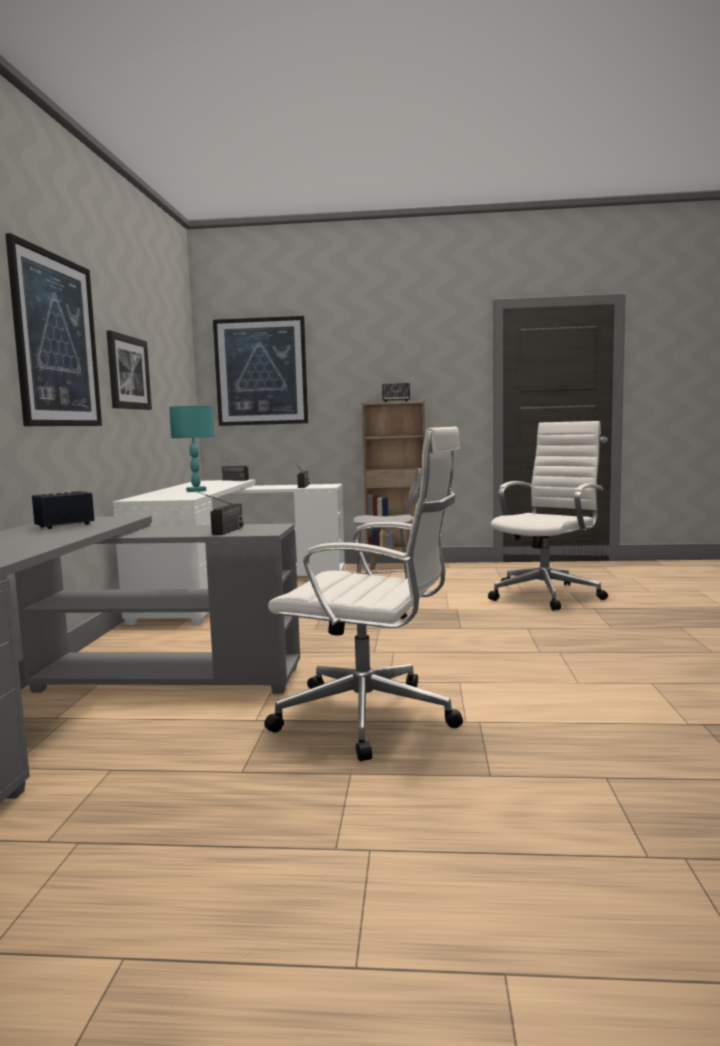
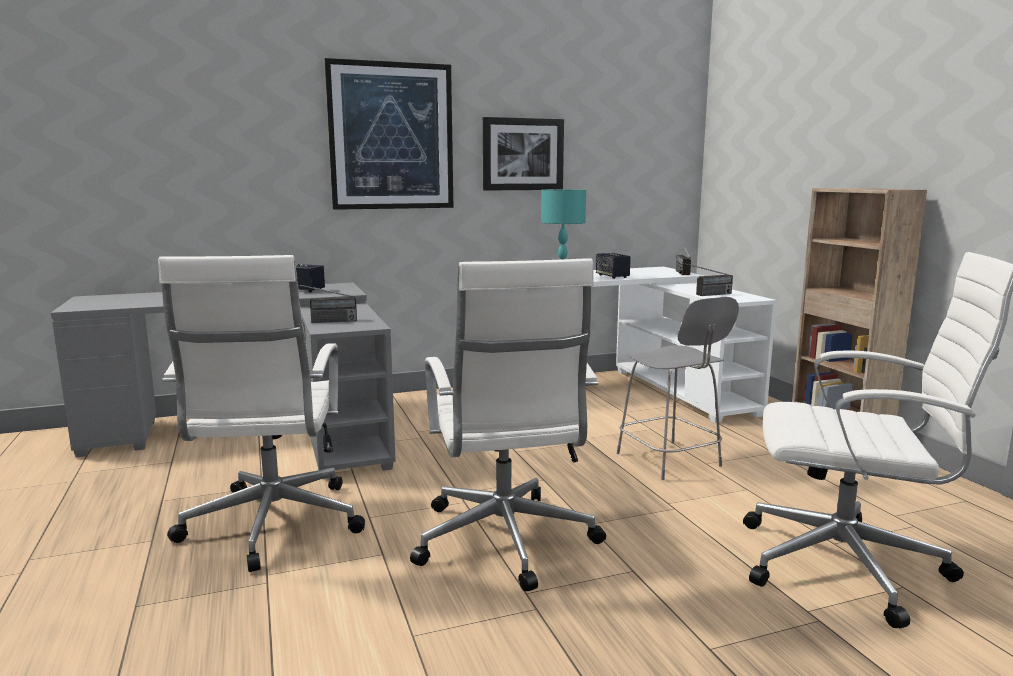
camera: 65 degrees right, 5 degrees up
picture [213,316,308,426] -> none
speaker [382,383,410,402] -> speaker moved to [596,253,631,279]
none -> white office chair [410,258,606,591]

